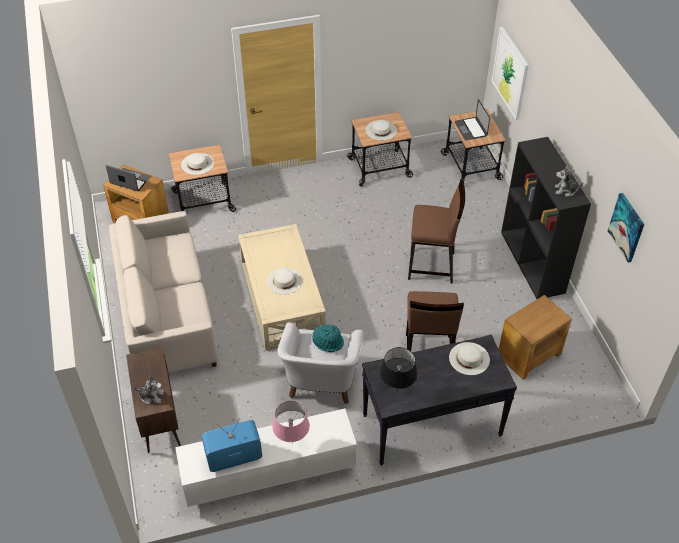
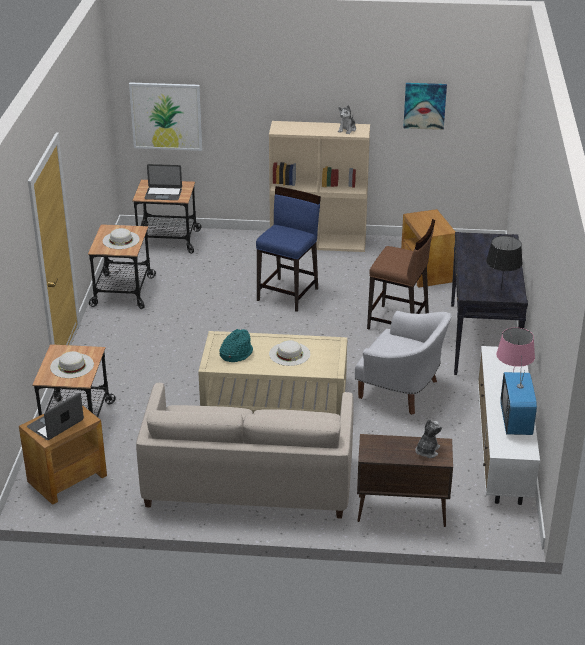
camera: 70 degrees left, 15 degrees down
turquoise hat [312,324,344,352] -> turquoise hat moved to [220,329,253,362]
brown stool [408,181,465,284] -> blue stool [256,186,321,312]
white hat [449,342,490,375] -> none
black bookcase [501,137,591,299] -> beige bookcase [269,121,370,252]

